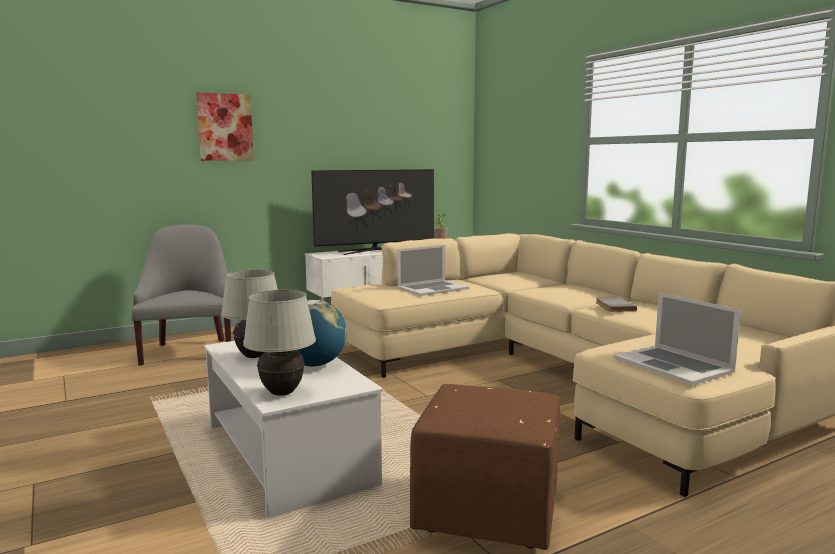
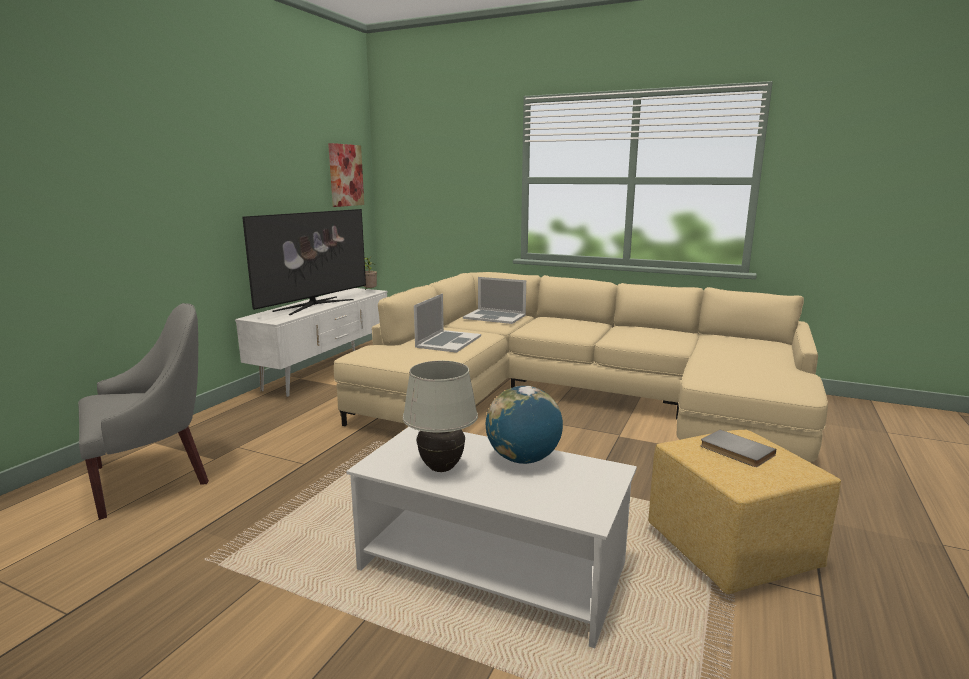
camera: 35 degrees left, 5 degrees up
grey armchair [131,224,231,366] -> grey armchair turned 105 degrees clockwise [78,303,209,520]
picture [196,92,254,161] -> picture moved to [328,143,364,207]
white table lamp [243,290,316,396] -> none
brown ottoman [410,384,561,550] -> yellow ottoman [648,430,841,594]
grey book [596,297,637,312] -> grey book moved to [700,430,776,467]
laptop [614,292,741,385] -> laptop moved to [463,277,526,324]

